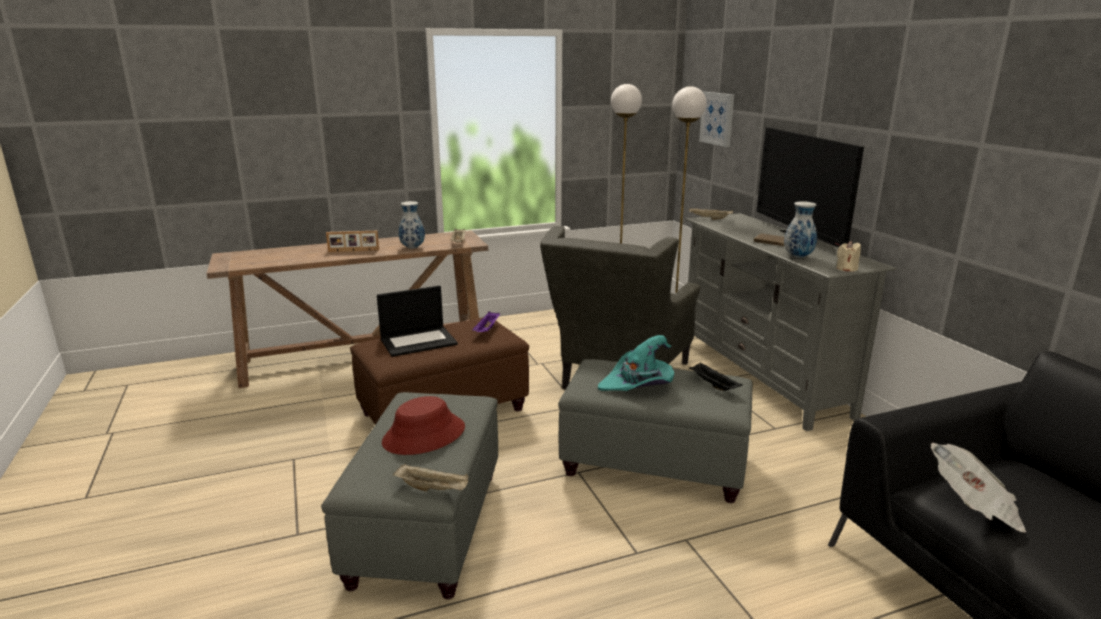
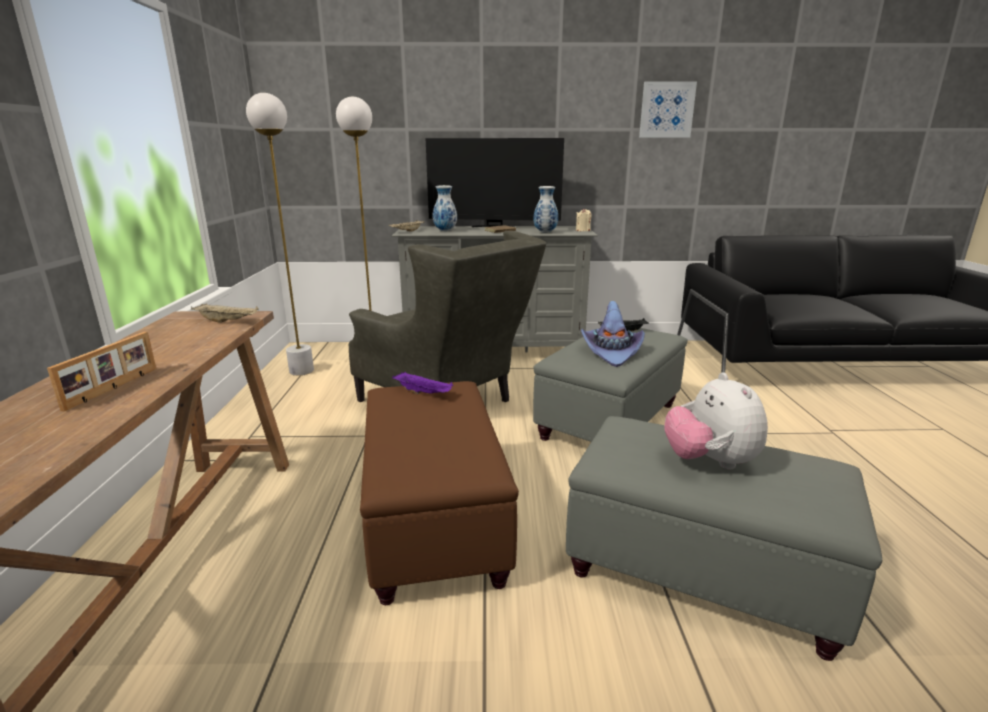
camera: 70 degrees left, 0 degrees up
laptop [377,285,458,357] -> none
red hat [382,396,465,455] -> plush toy [664,372,768,470]
beige tray [393,464,469,492] -> none
vase [399,201,425,249] -> vase moved to [433,185,457,231]
turquoise hat [598,335,674,391] -> purple hat [581,301,645,367]
picture [699,92,734,147] -> picture moved to [639,81,697,138]
newspaper [931,443,1026,533] -> none

